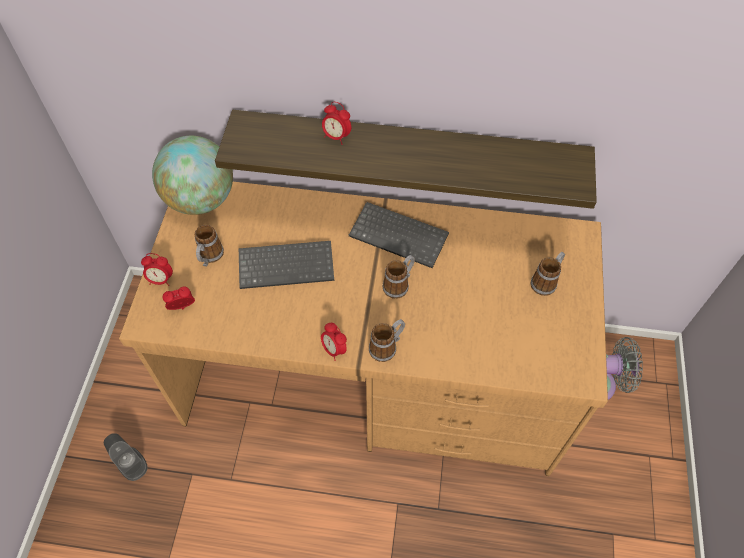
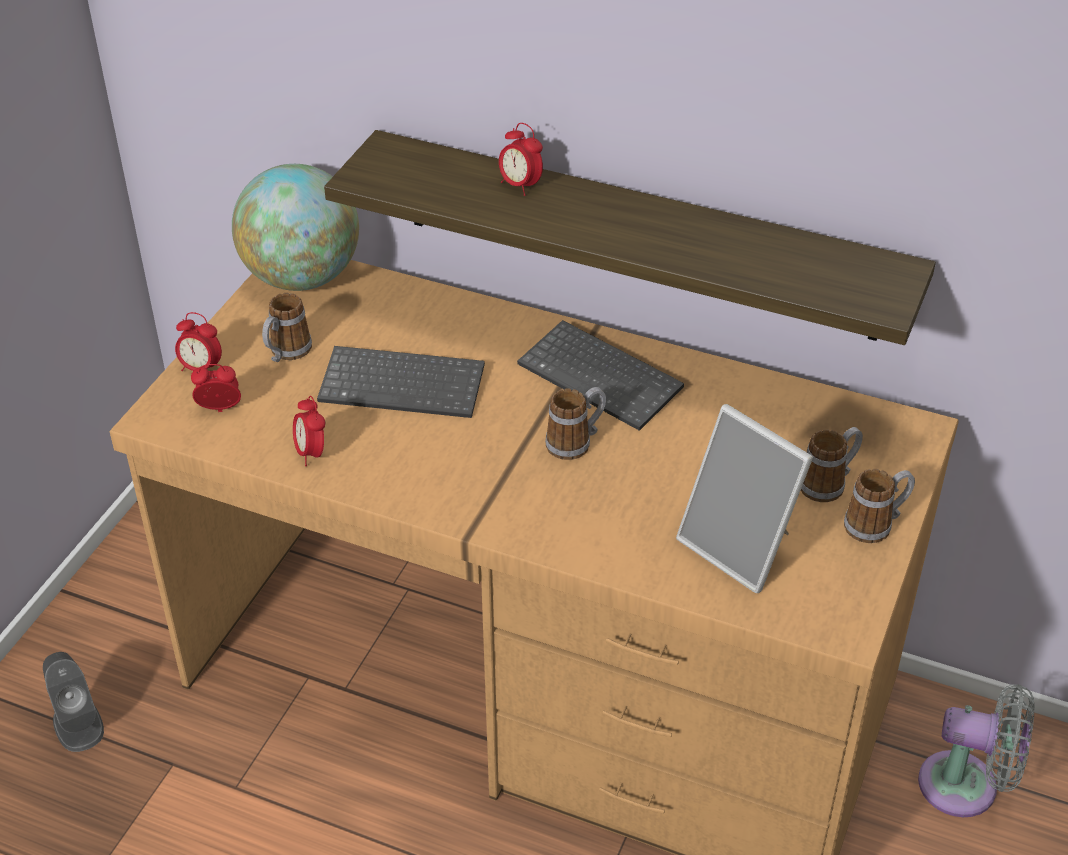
camera: 15 degrees right, 15 degrees down
alarm clock [321,323,347,361] -> alarm clock moved to [293,396,325,466]
mug [369,319,405,362] -> mug moved to [844,469,915,543]
none -> picture frame [676,404,813,593]

